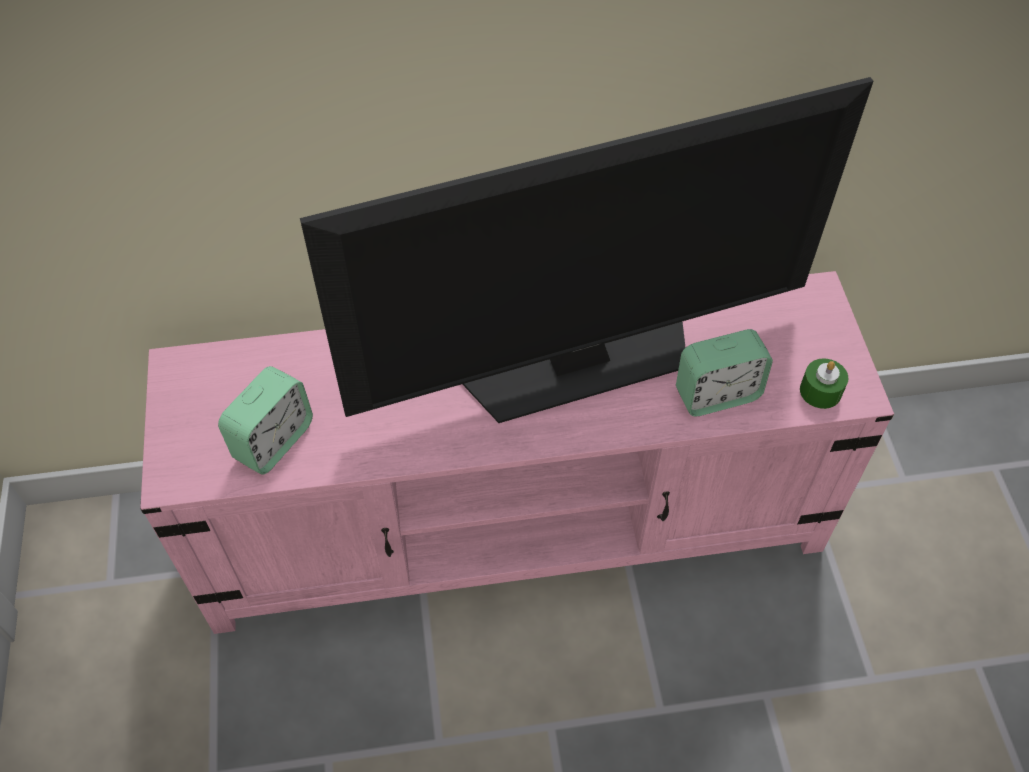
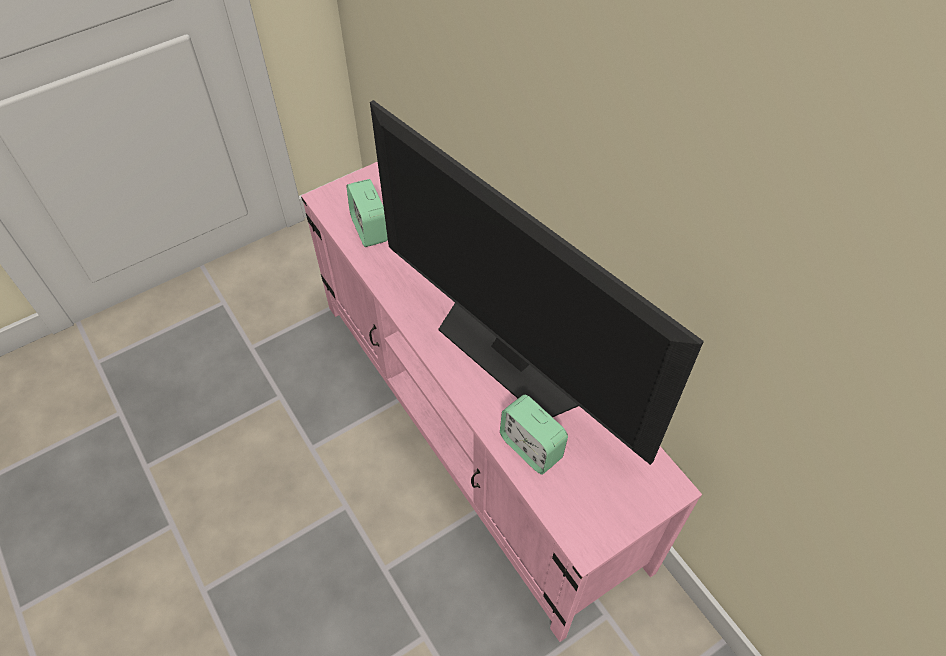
camera: 65 degrees right, 0 degrees up
alarm clock [218,366,313,475] -> alarm clock turned 60 degrees clockwise [346,179,388,247]
green candle [800,359,849,409] -> none

